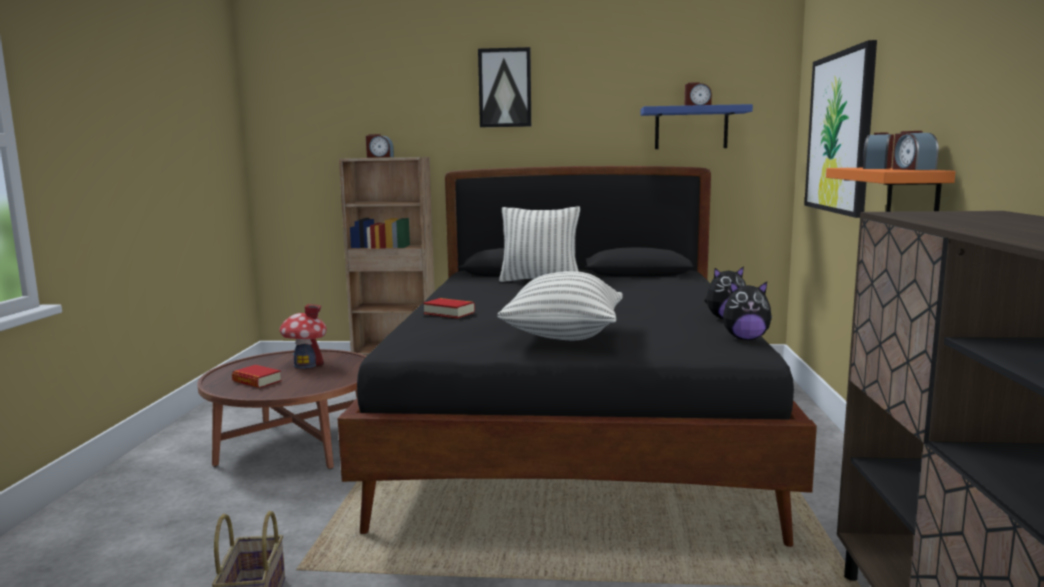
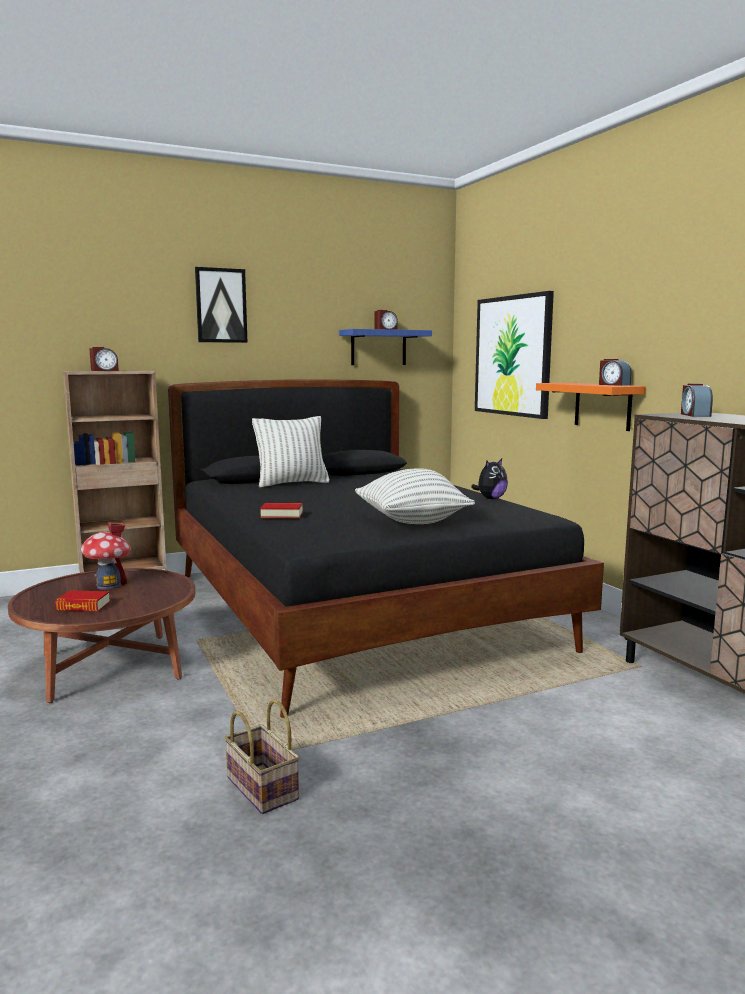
camera: 30 degrees left, 0 degrees up
plush toy [723,281,772,340] -> none
alarm clock [863,132,894,169] -> alarm clock moved to [681,383,713,417]

